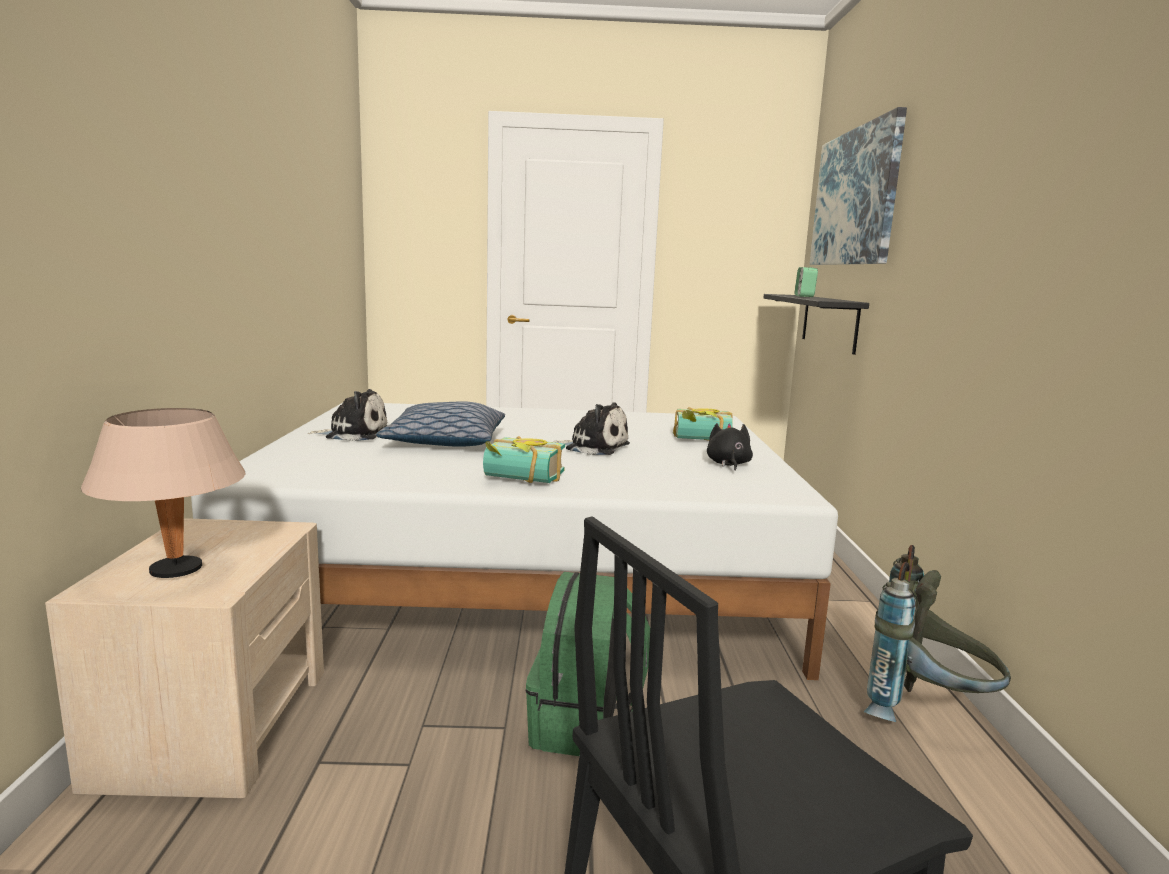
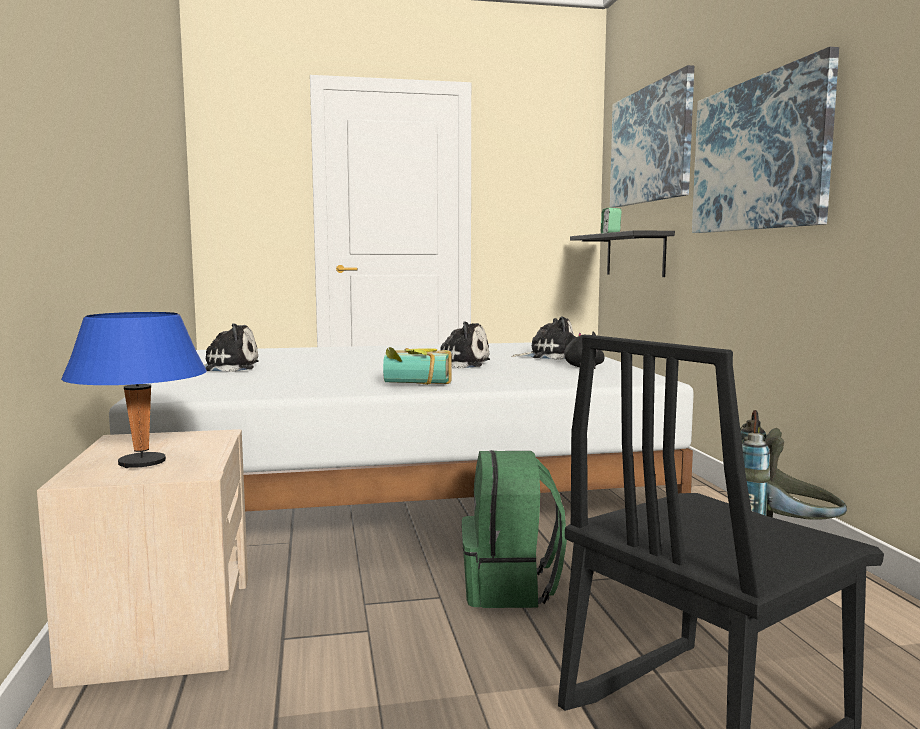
camera: 10 degrees left, 5 degrees down
beige table lamp [81,408,246,578] -> blue table lamp [61,312,207,468]
pillow [376,401,505,447] -> none
book [673,407,733,441] -> plush toy [511,316,574,360]
none -> picture [692,47,839,233]

